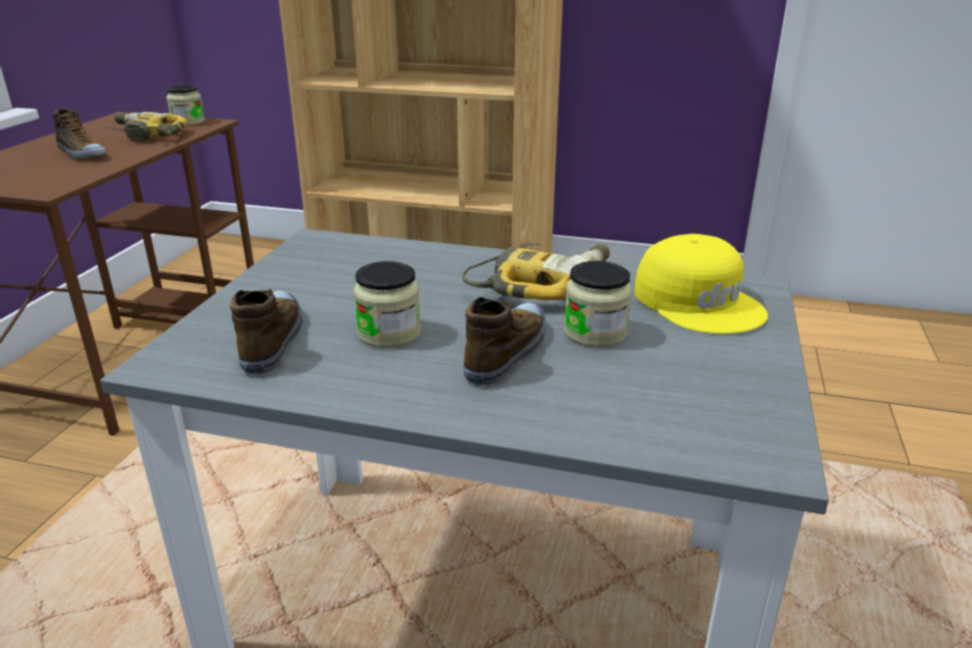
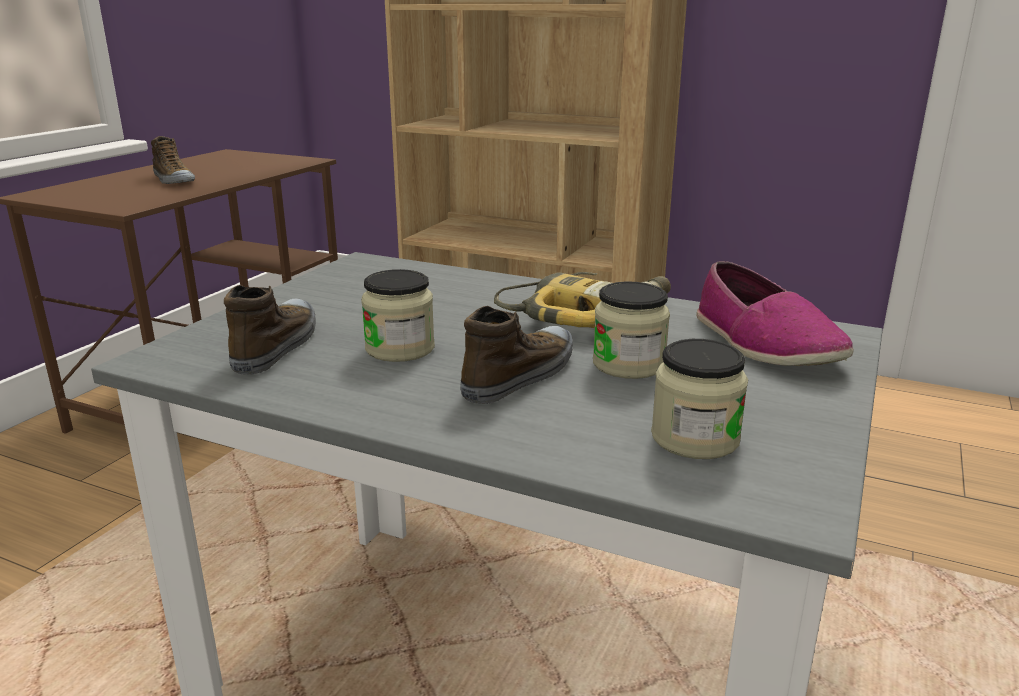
camera: 10 degrees right, 5 degrees down
power drill [102,112,188,141] -> none
jar [166,84,205,126] -> jar moved to [651,339,748,459]
yellow cap [634,234,768,334] -> shoe [696,261,854,366]

